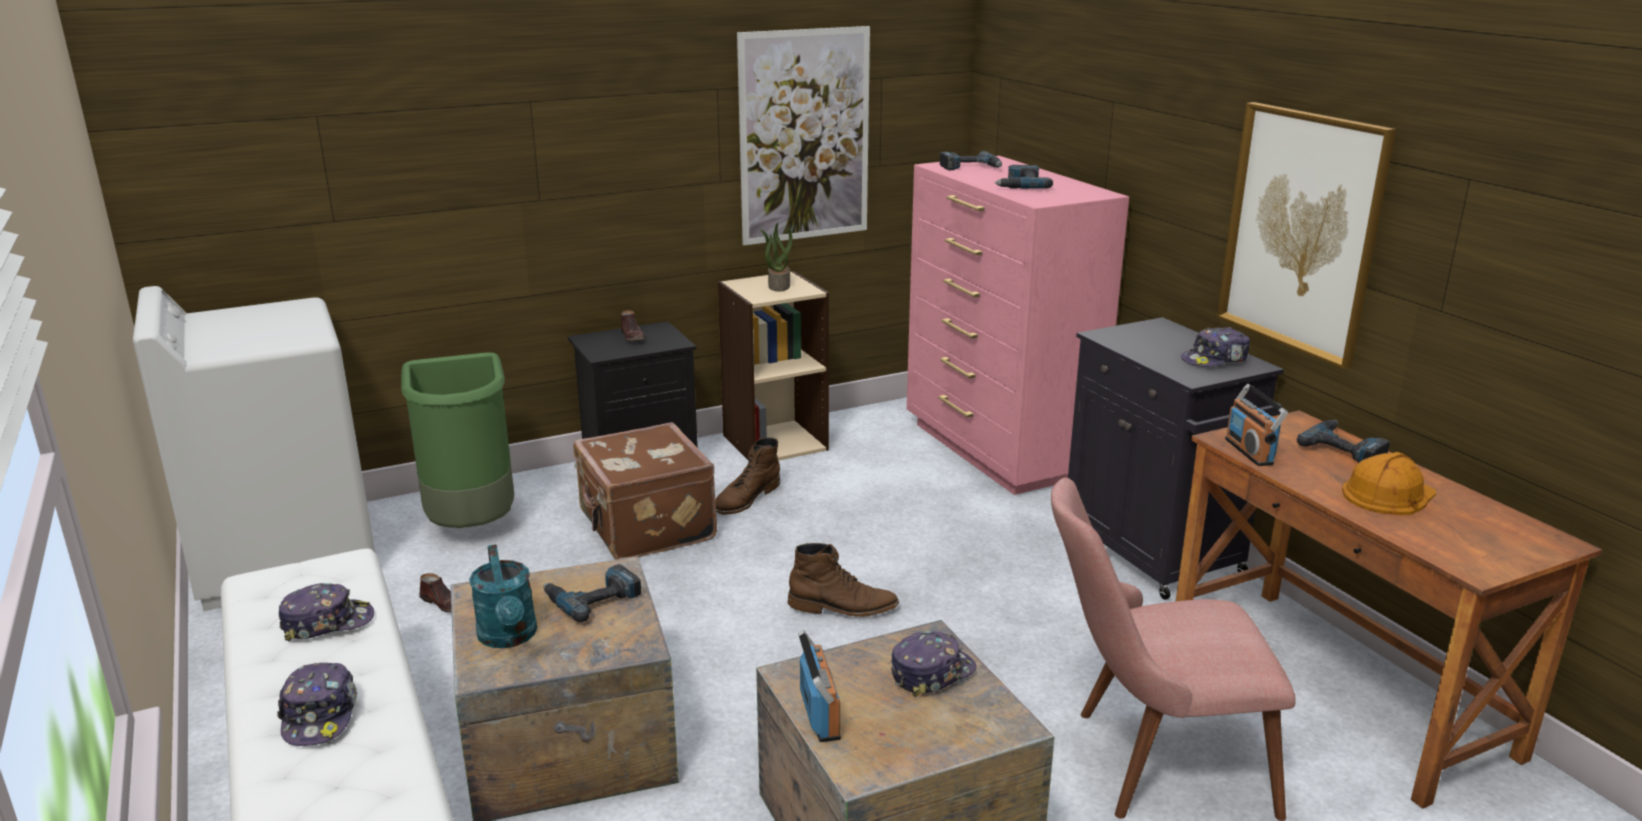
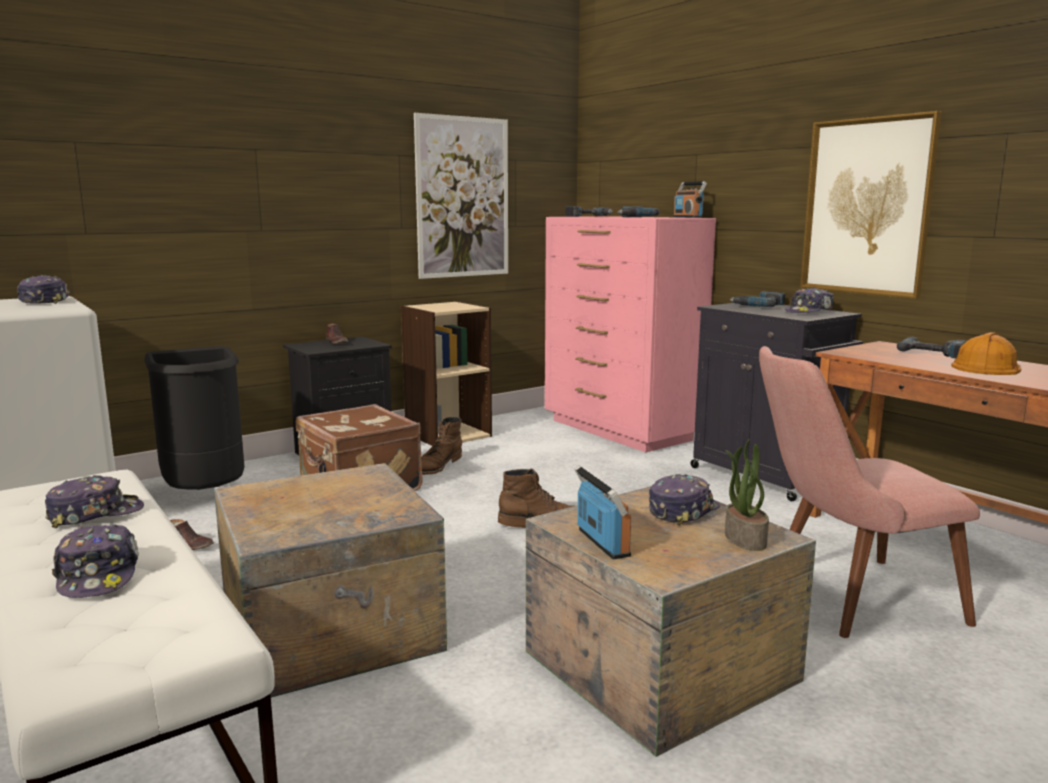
camera: 10 degrees left, 10 degrees down
green trash can [401,352,514,528] -> black trash can [144,346,245,490]
turquoise watering can [469,544,537,648] -> none
power drill [543,564,641,622] -> power drill moved to [730,291,785,307]
potted plant [760,223,792,291] -> potted plant moved to [725,439,769,551]
radio [1225,384,1288,466] -> radio moved to [673,181,707,218]
none -> cap [17,275,69,304]

